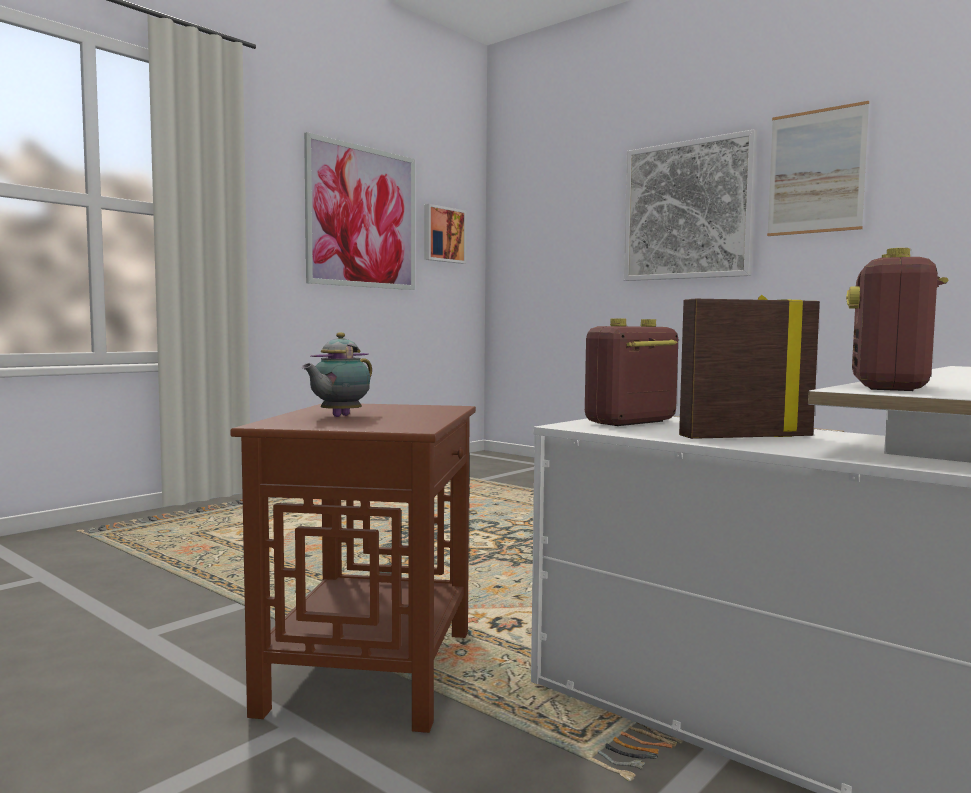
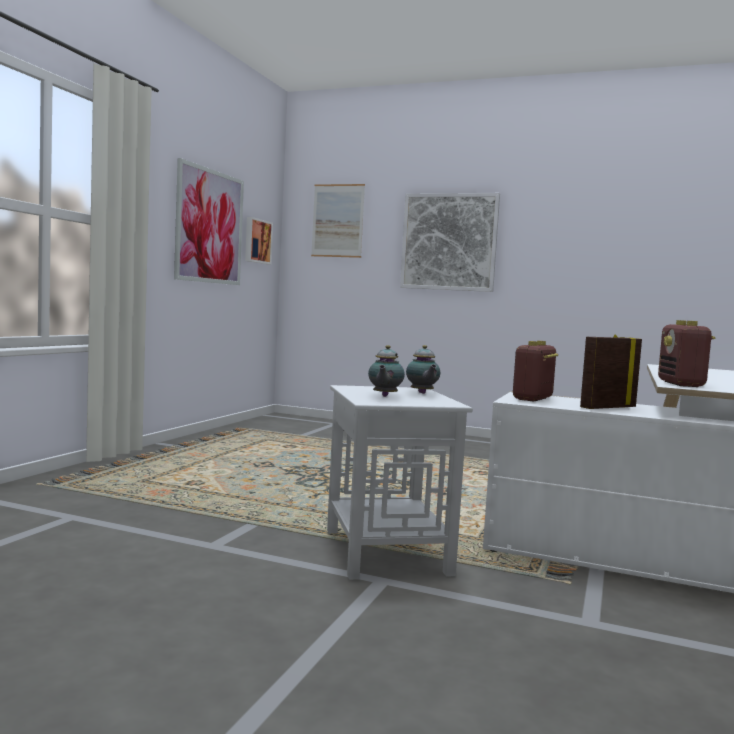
camera: 20 degrees left, 0 degrees up
brown side table [230,404,476,733] -> white side table [327,385,473,580]
picture [767,101,869,236] -> picture moved to [311,184,365,258]
none -> teapot [406,345,440,394]

